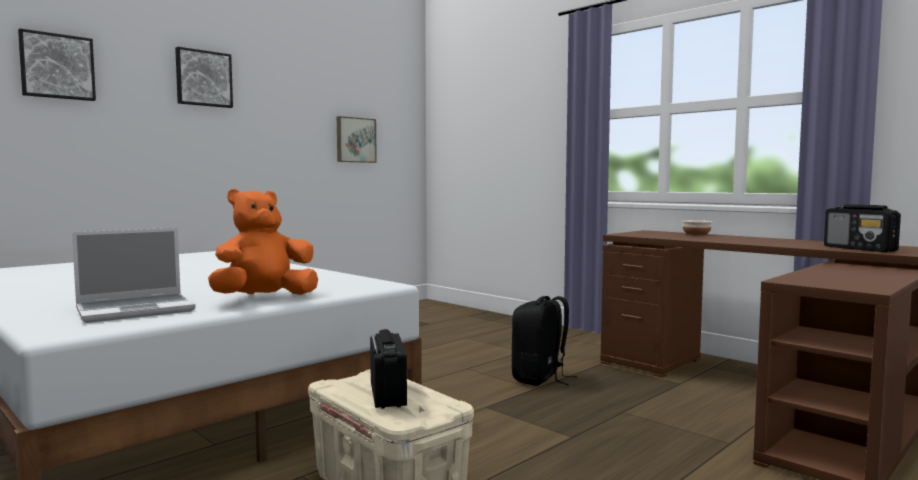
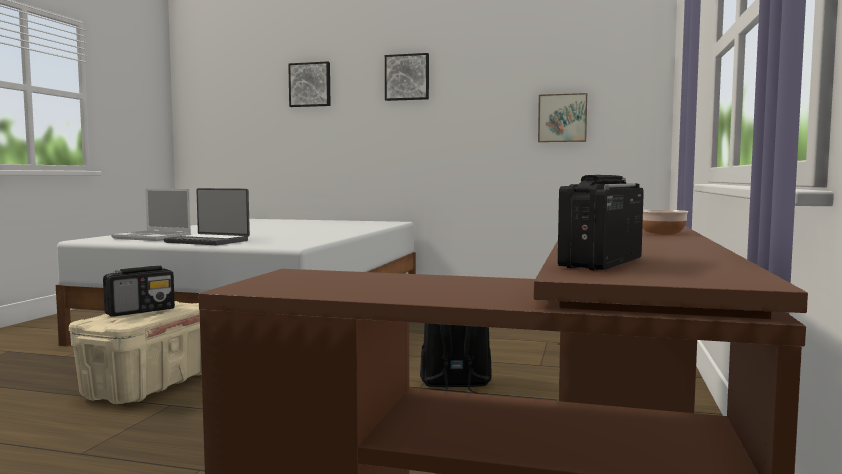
camera: 60 degrees right, 0 degrees up
orange plush toy [208,189,318,295] -> laptop [164,188,250,245]

